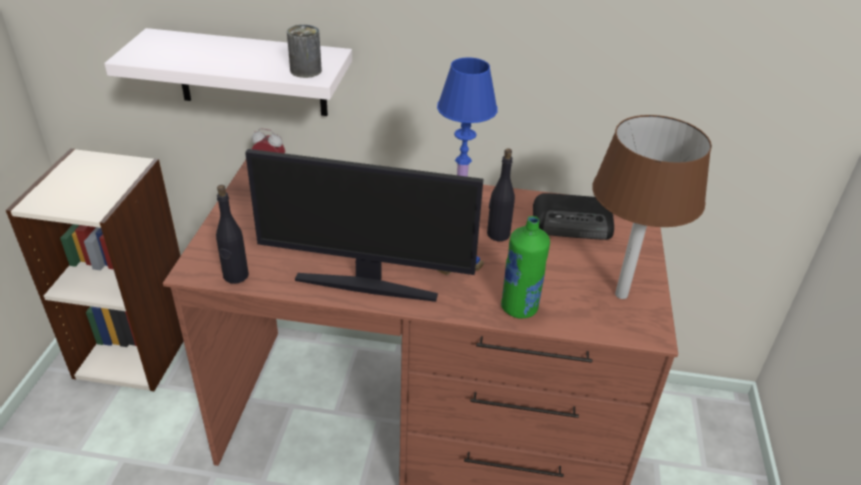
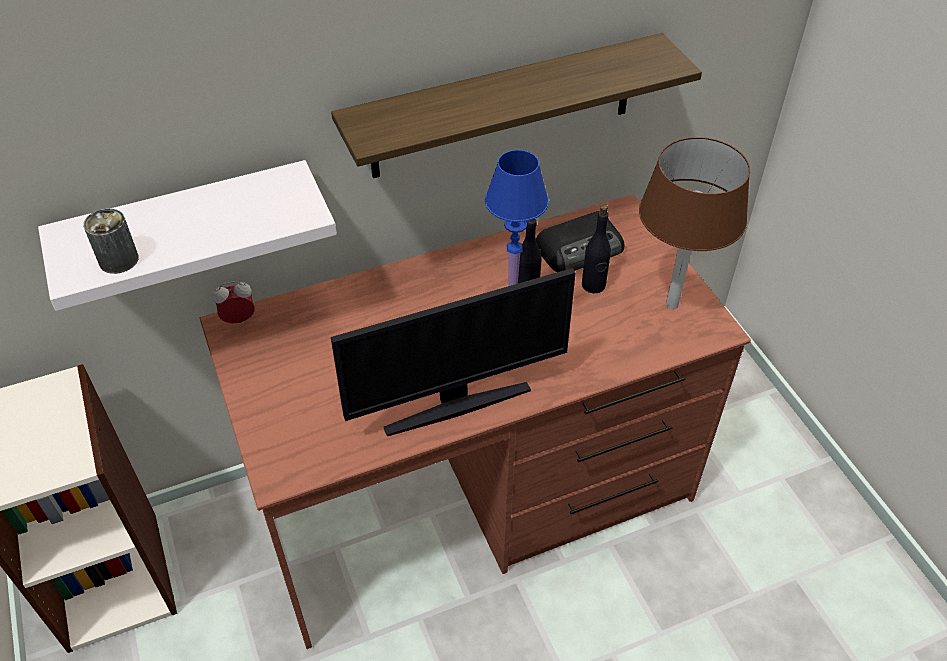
camera: 30 degrees left, 10 degrees up
black bottle [216,185,249,284] -> black bottle moved to [582,204,611,293]
can [287,25,322,78] -> can moved to [83,208,139,274]
green bottle [501,216,550,319] -> none
none -> shelf [331,33,702,178]

